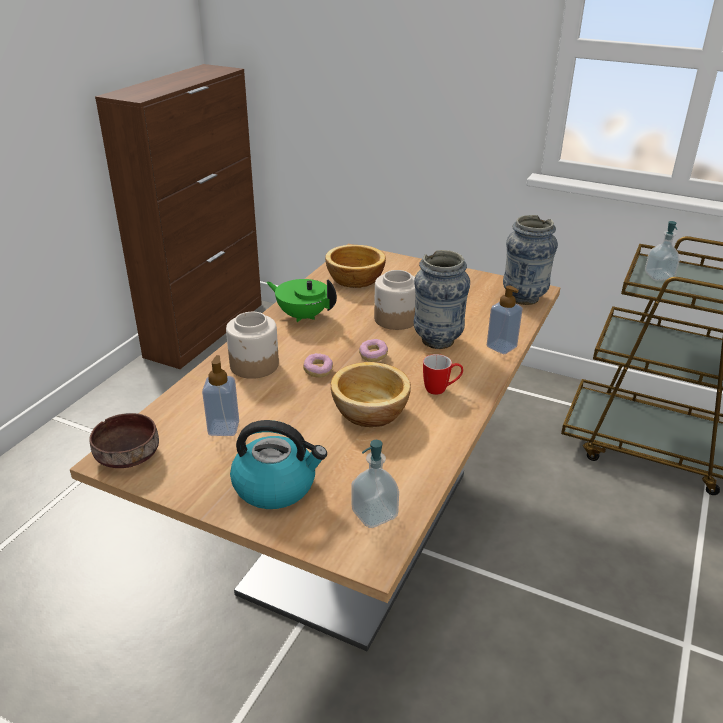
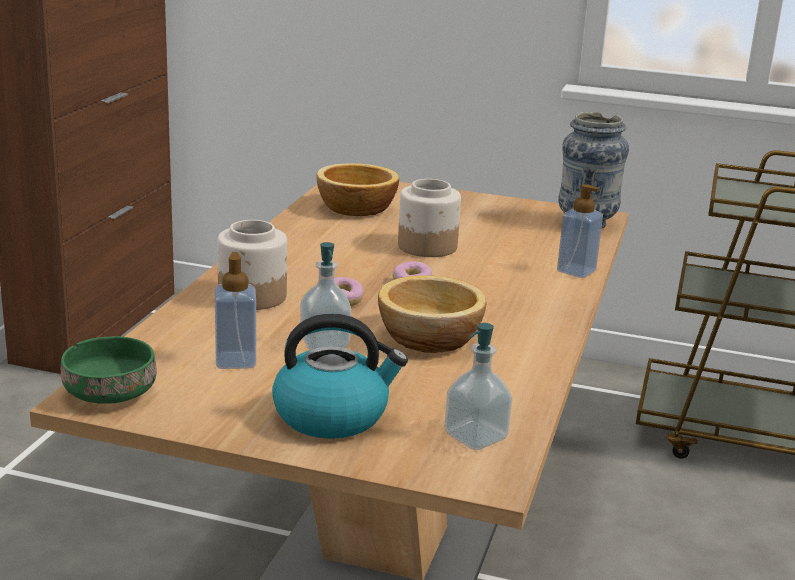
camera: 10 degrees left, 10 degrees down
brown bowl [89,413,159,468] -> green bowl [61,336,156,404]
green teapot [266,279,337,322] -> none
vase [414,250,470,349] -> none
mug [423,354,463,395] -> none
soap dispenser [645,221,680,281] -> soap dispenser moved to [300,242,351,350]

